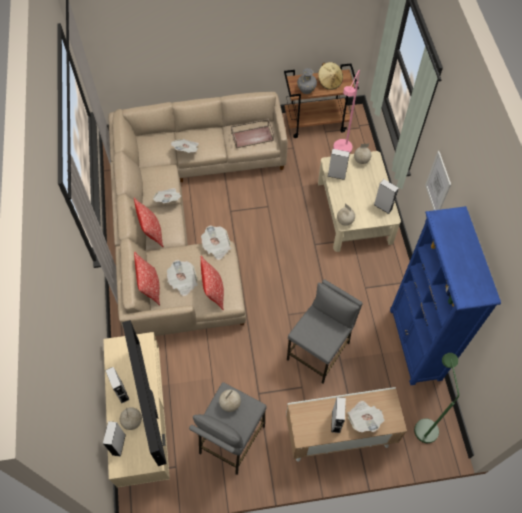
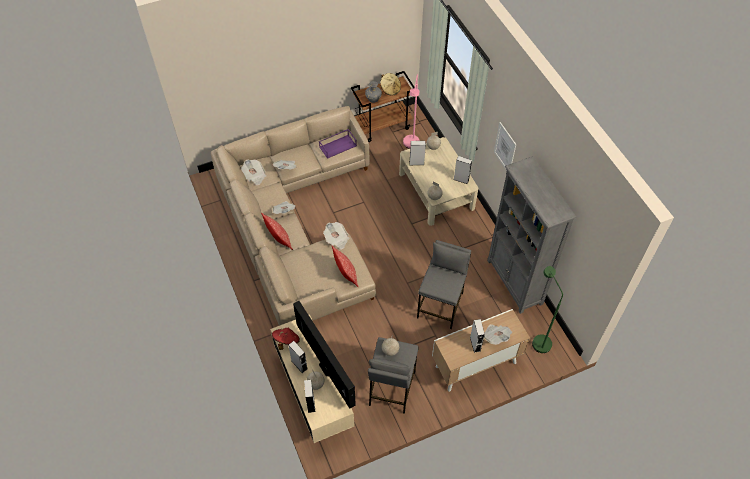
camera: 15 degrees left, 5 degrees down
pillow [134,252,160,306] -> none
newspaper [167,260,198,296] -> newspaper moved to [241,159,267,186]
brown tray [231,119,274,148] -> purple tray [319,129,357,159]
blue bookcase [390,206,501,386] -> grey bookcase [487,156,576,314]
none -> red hat [272,327,300,350]

